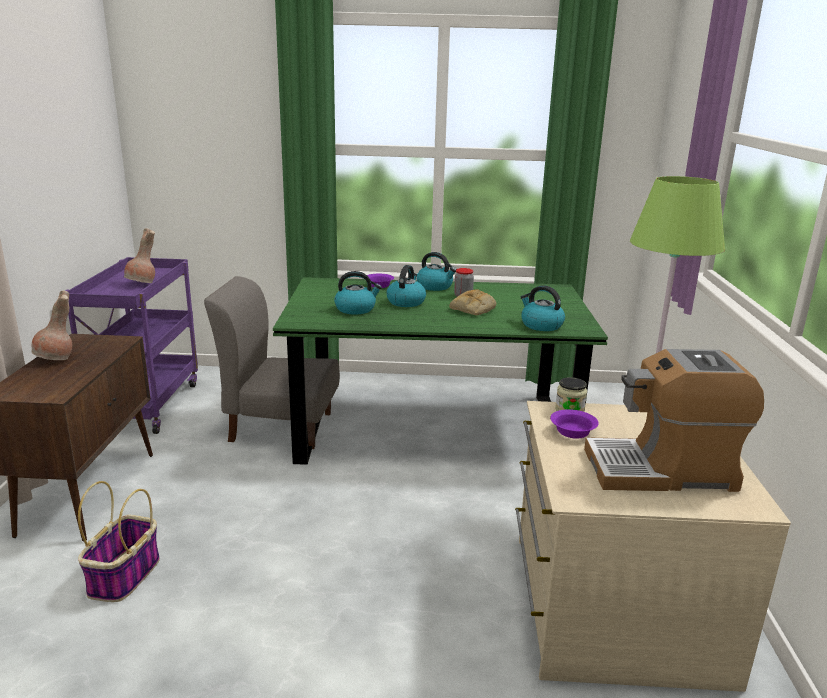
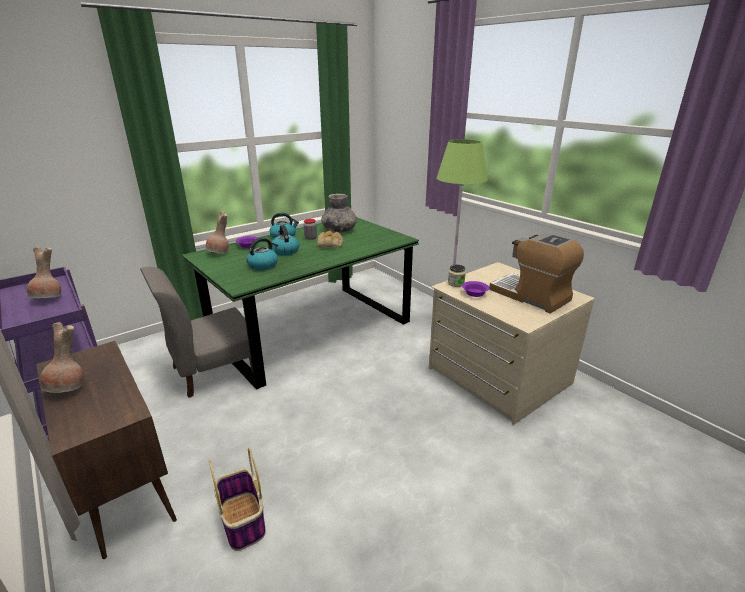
camera: 40 degrees left, 5 degrees up
kettle [521,285,565,331] -> none
coffee machine [584,349,764,492] -> coffee machine turned 90 degrees clockwise [489,233,584,313]
none -> brown vase [206,211,229,254]
none -> grey vase [321,194,357,233]

